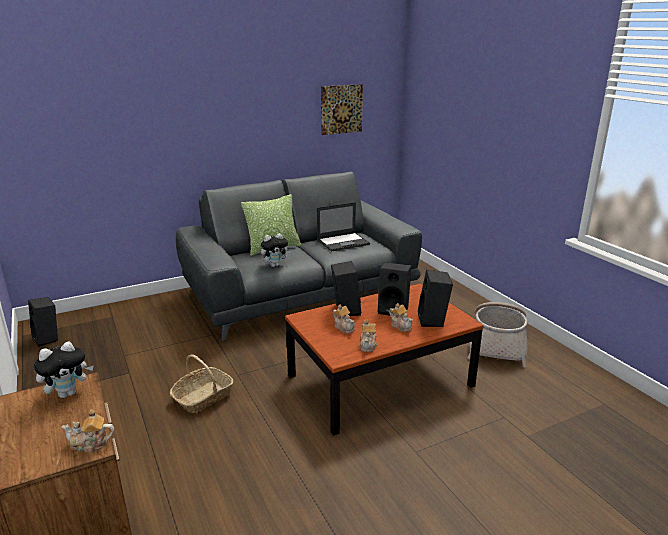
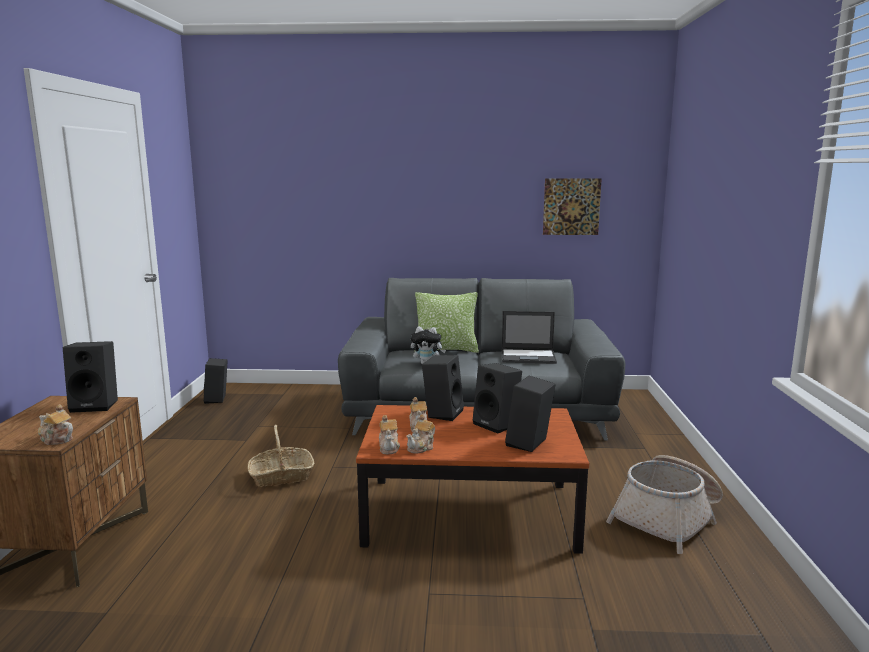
camera: 30 degrees right, 10 degrees down
plush toy [34,341,94,398] -> black speaker [63,341,118,413]
teapot [389,303,413,332] -> teapot moved to [379,415,400,454]

